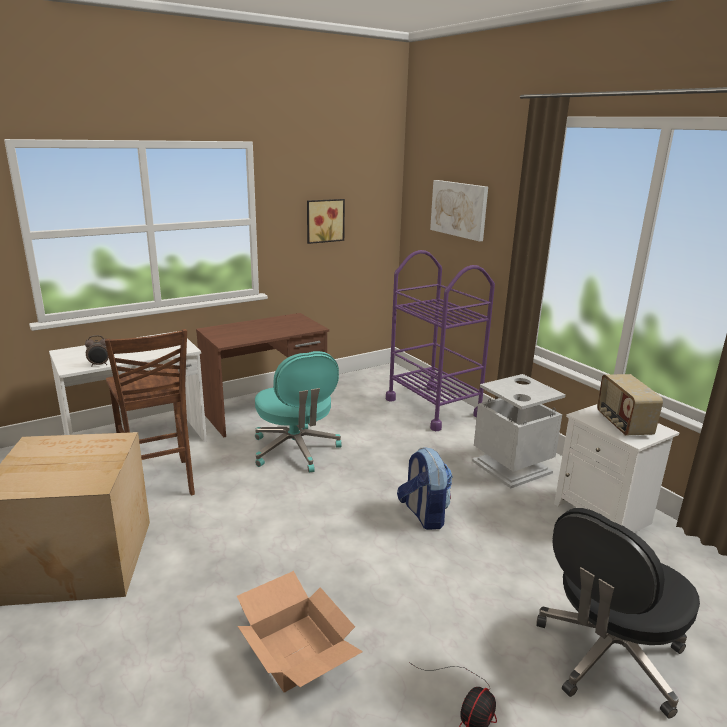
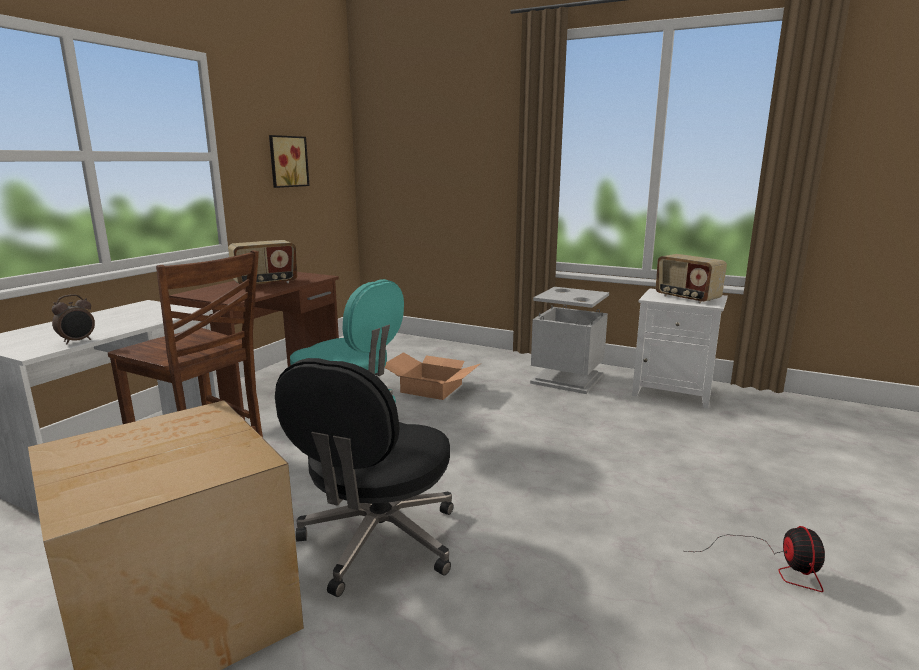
camera: 30 degrees left, 5 degrees down
cardboard box [237,571,363,693] -> cardboard box moved to [384,352,480,400]
purple cart [386,250,495,431] -> none
backpack [397,448,453,530] -> none
picture [430,180,488,242] -> none
black office chair [536,508,700,719] -> black office chair moved to [275,358,453,597]
none -> radio [228,240,297,284]

